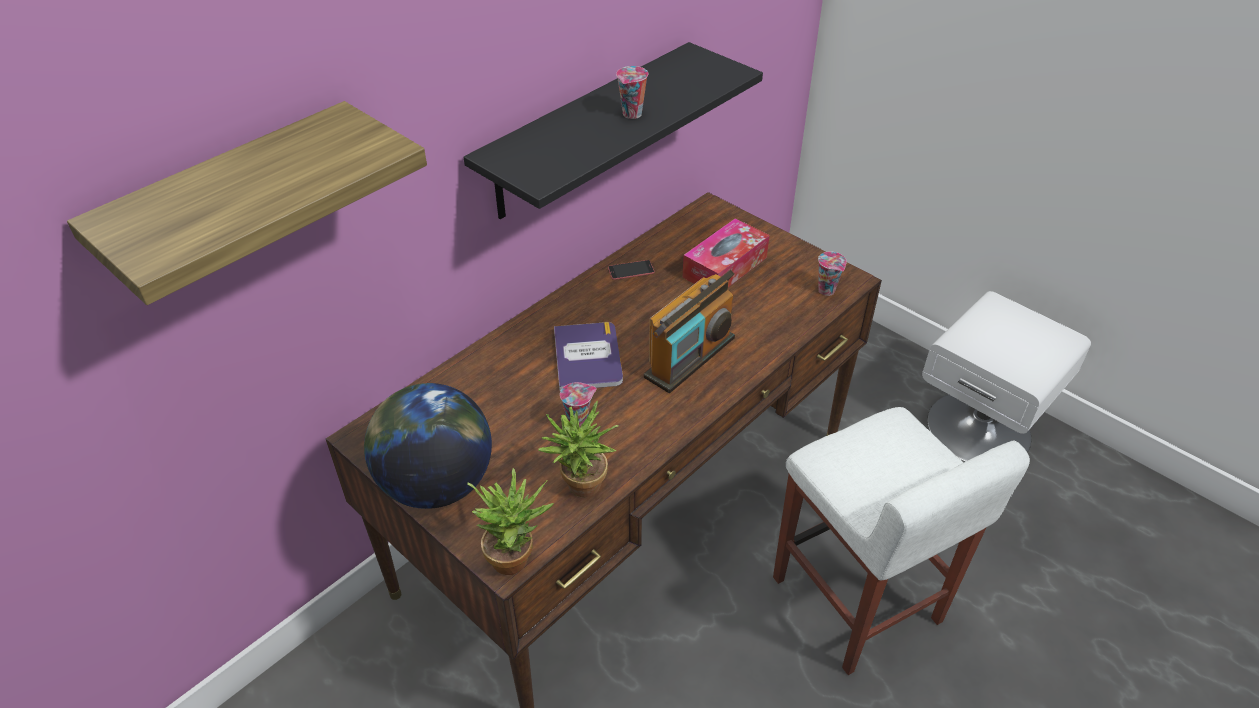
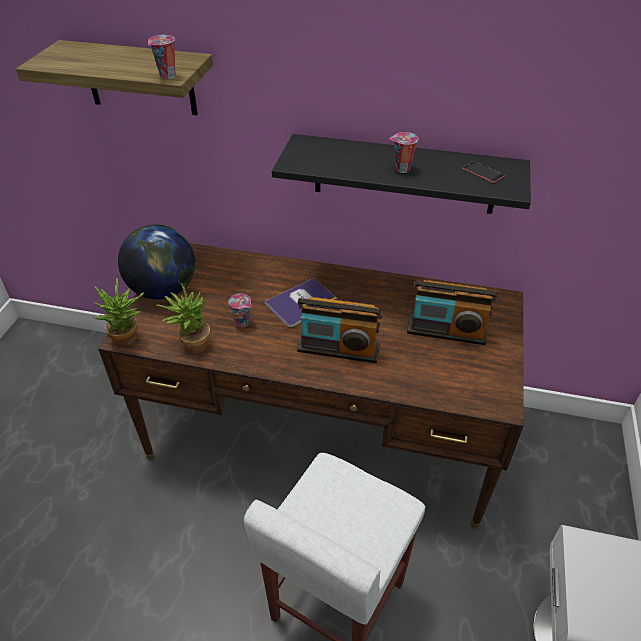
camera: 60 degrees right, 0 degrees up
phone [608,260,654,280] -> phone moved to [462,161,505,183]
tissue box [682,218,770,287] -> radio [407,280,498,345]
cup [818,252,847,296] -> cup moved to [148,35,175,79]

